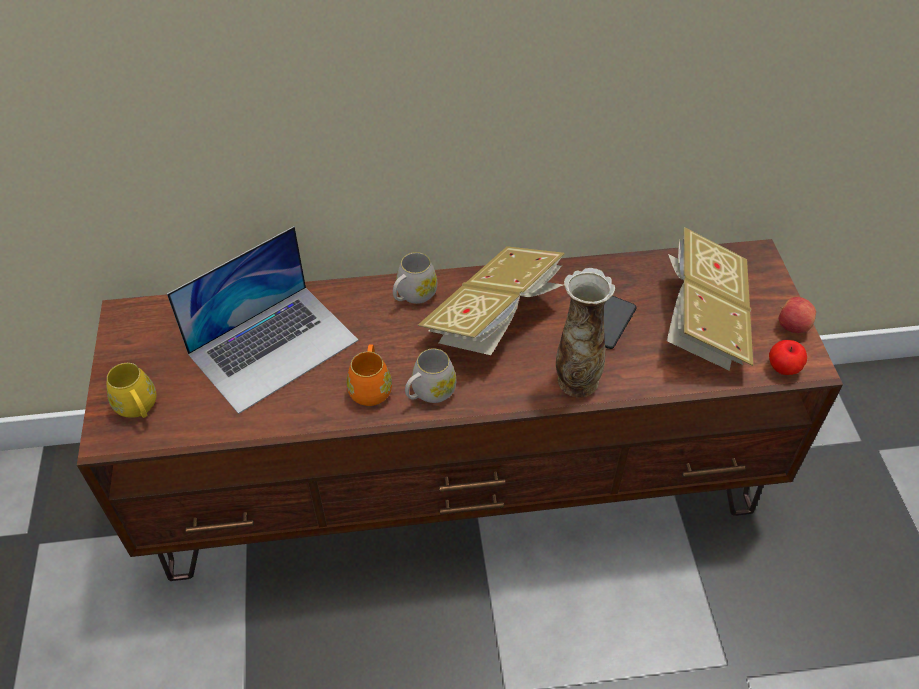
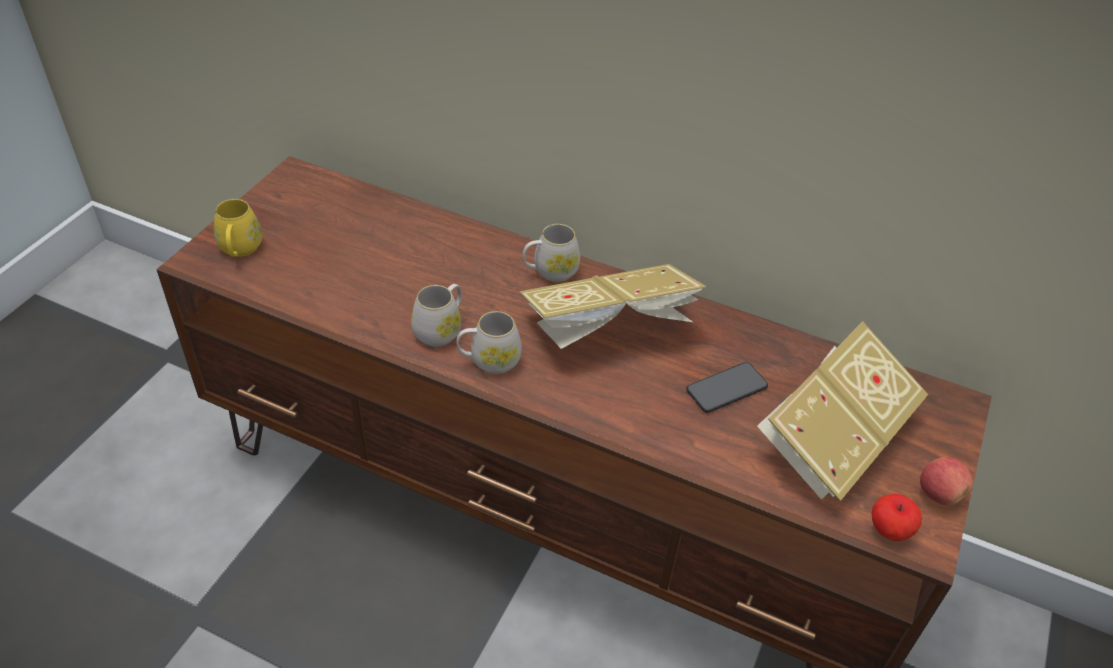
camera: 30 degrees right, 5 degrees down
laptop [167,226,359,414] -> none
orange mug [346,344,392,406] -> white mug [411,284,462,347]
vase [556,268,615,397] -> none

